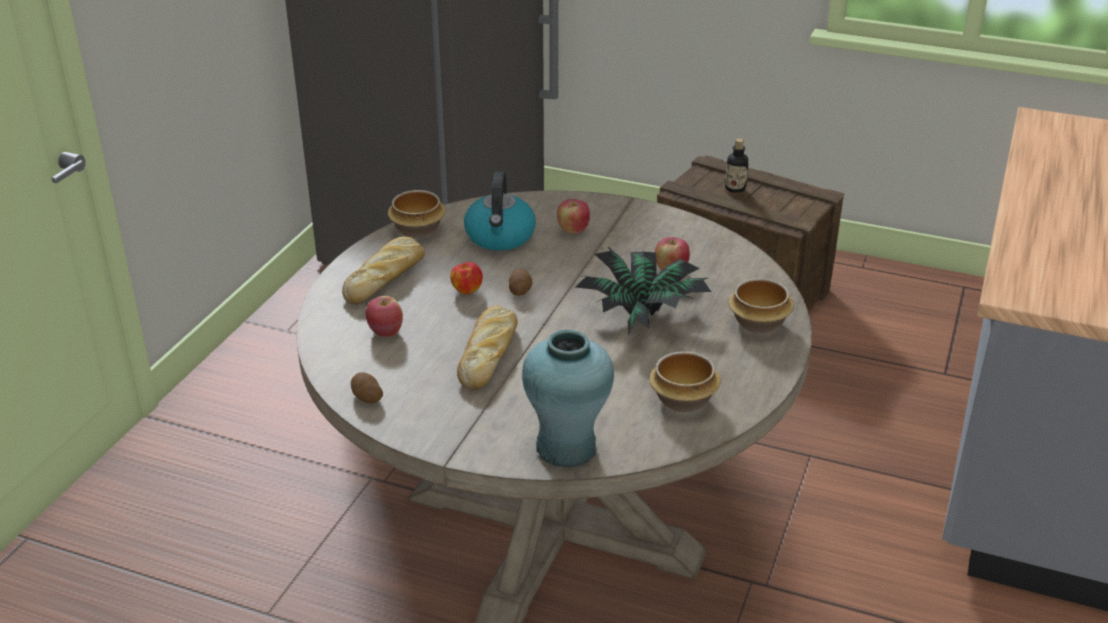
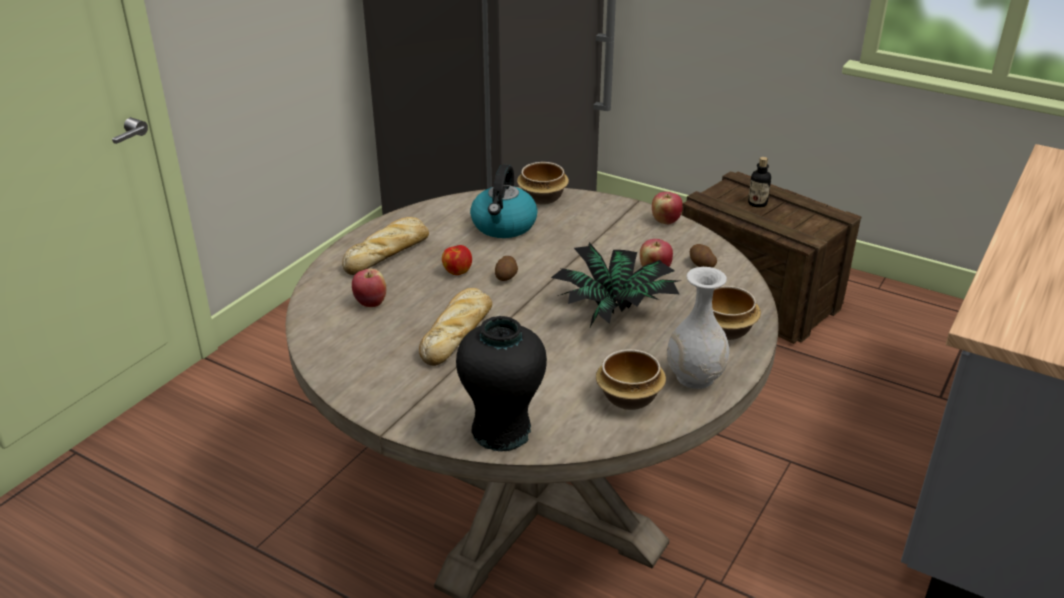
camera: 10 degrees right, 0 degrees up
potato [351,372,383,403] -> potato moved to [690,244,717,268]
bowl [388,190,446,238] -> bowl moved to [517,162,569,204]
turquoise vase [522,330,614,468] -> black vase [456,316,547,452]
apple [557,199,590,234] -> apple moved to [652,192,683,224]
none -> white vase [667,267,730,389]

